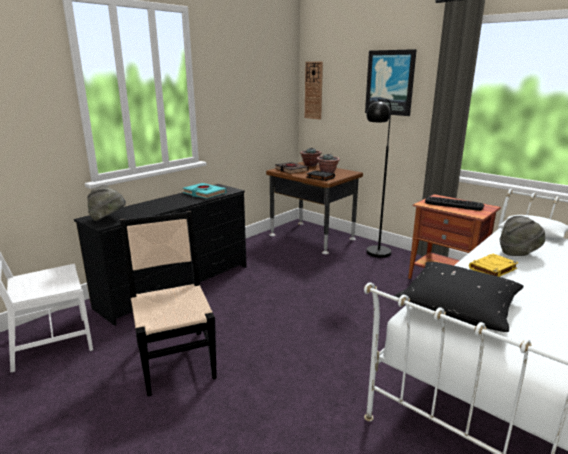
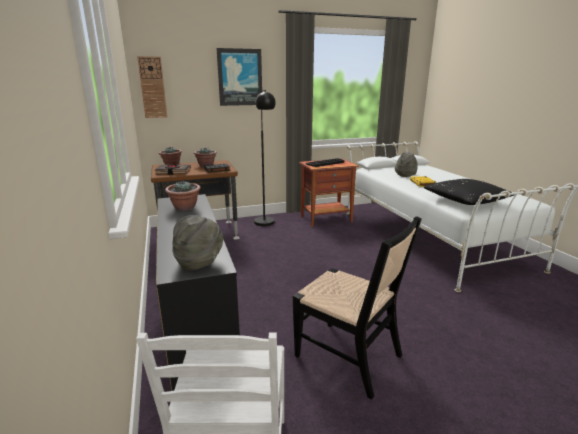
camera: 60 degrees left, 0 degrees up
chair [120,211,217,396] -> chair turned 150 degrees counterclockwise [293,216,422,400]
turquoise book [183,183,226,199] -> potted plant [165,181,201,211]

